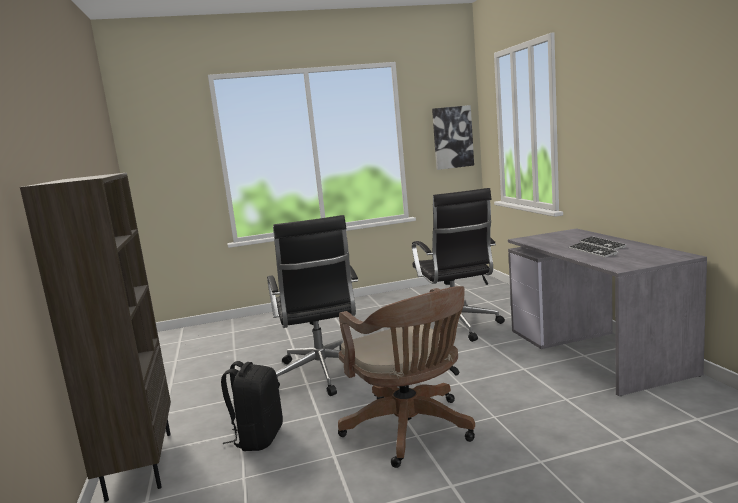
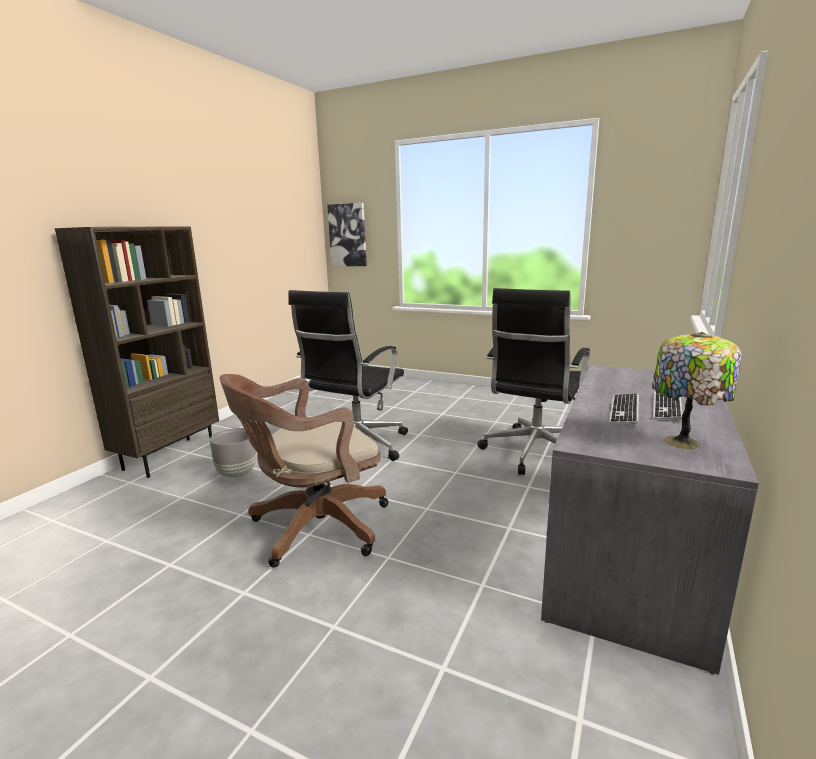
camera: 40 degrees right, 5 degrees up
black backpack [221,361,283,451] -> grey planter [209,428,256,478]
brown office chair [338,286,475,468] -> brown office chair turned 45 degrees clockwise [220,374,388,568]
picture [432,105,474,170] -> picture moved to [327,203,367,266]
none -> table lamp [653,332,742,450]

